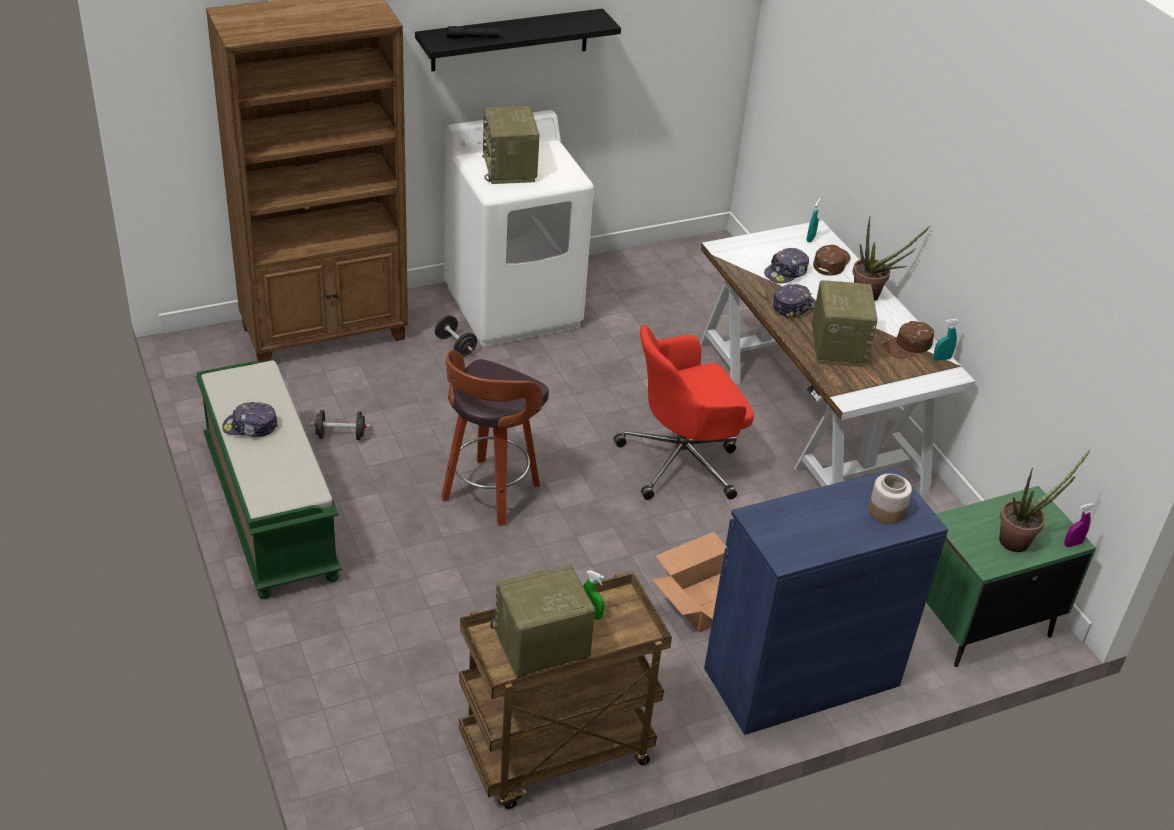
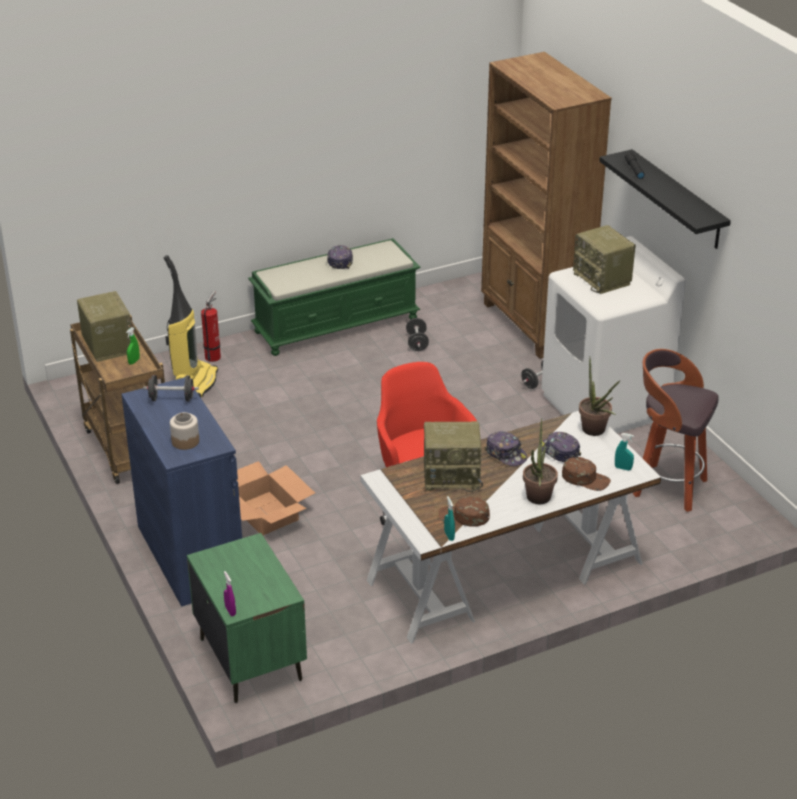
camera: 90 degrees right, 5 degrees down
stool [441,350,549,526] -> stool moved to [633,349,719,512]
radio [483,106,540,184] -> radio turned 105 degrees counterclockwise [573,225,636,294]
brown cap [882,321,934,359] -> brown cap turned 45 degrees counterclockwise [439,497,490,527]
potted plant [999,449,1090,552] -> potted plant moved to [579,359,620,436]
none -> black dumbbell [143,375,199,402]
none -> vacuum cleaner [164,255,218,397]
none -> fire extinguisher [201,291,221,362]

